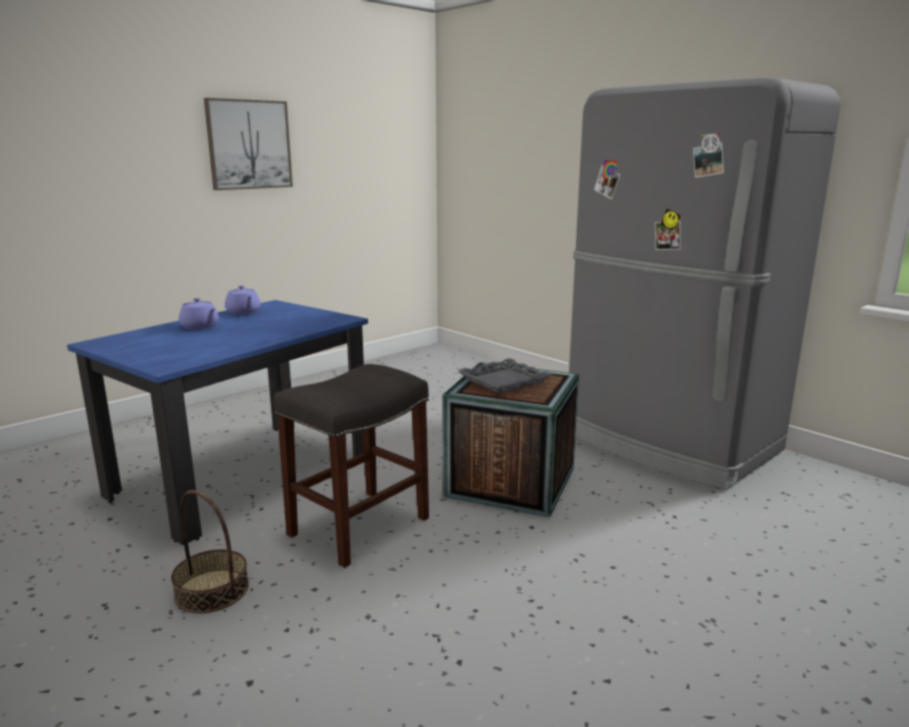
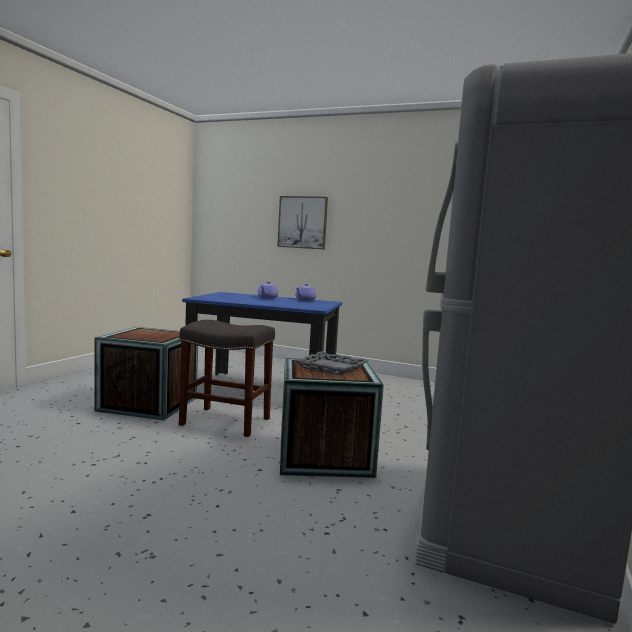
camera: 65 degrees right, 10 degrees down
basket [171,490,249,613] -> crate [94,327,198,420]
picture [204,98,293,190] -> picture moved to [277,196,328,250]

